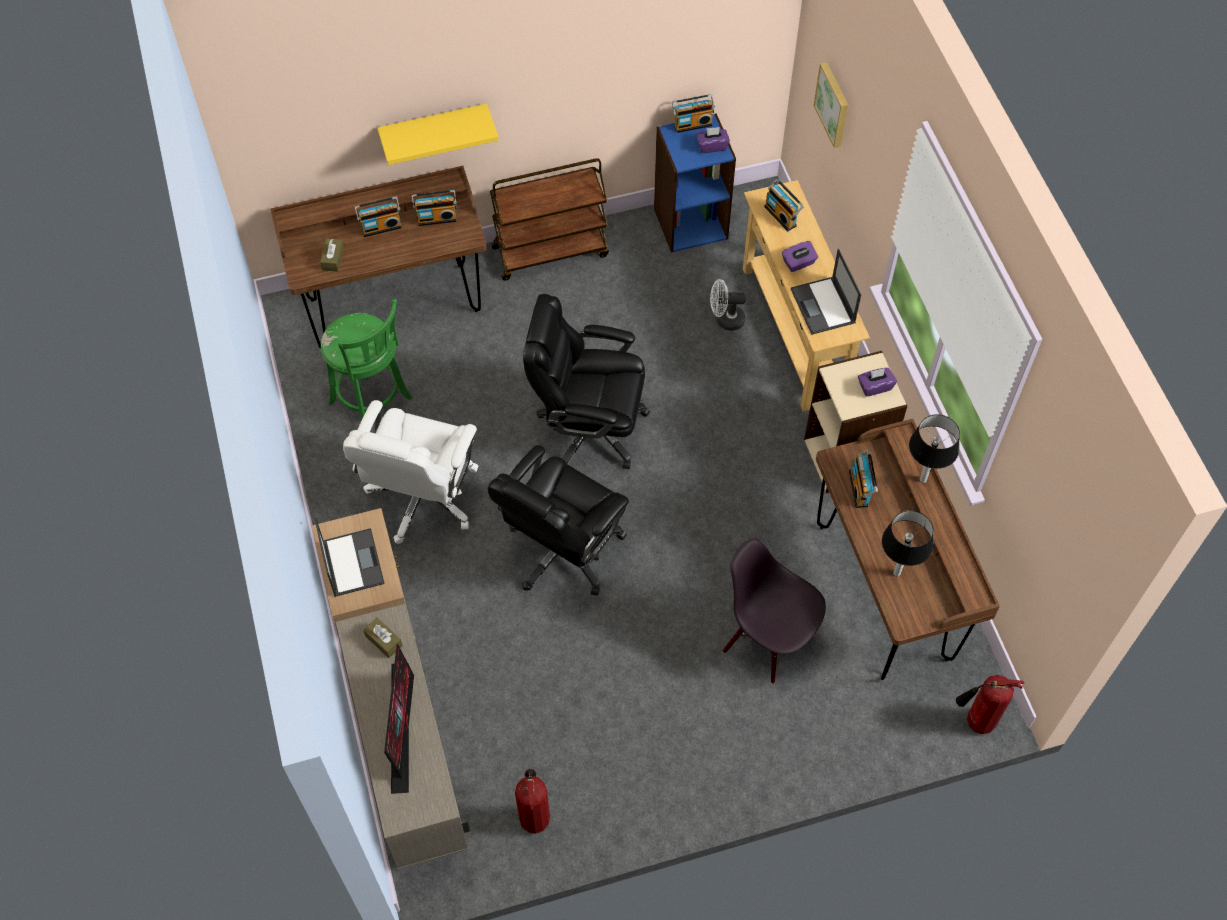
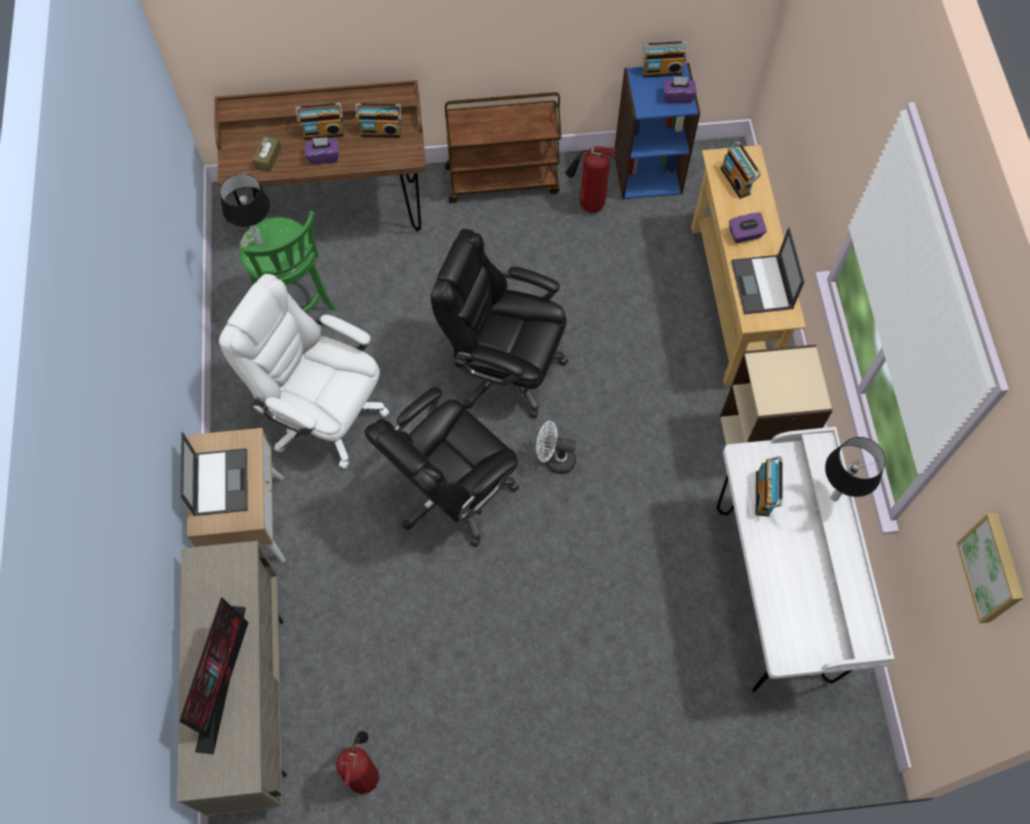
camera: 10 degrees right, 5 degrees up
white office chair [343,400,478,544] -> white office chair turned 90 degrees clockwise [219,274,389,469]
brown tissue box [363,618,403,658] -> none
yellow shelf [378,103,499,165] -> none
white fan [710,279,746,331] -> white fan moved to [536,421,576,474]
black chair [723,538,826,684] -> none
picture [814,62,848,148] -> picture moved to [957,513,1024,623]
brown desk [816,419,1000,680] -> white desk [717,427,895,692]
purple tissue box [858,368,897,397] -> purple tissue box moved to [305,137,339,164]
table lamp [882,510,933,576] -> table lamp moved to [220,173,270,246]
fire extinguisher [956,675,1024,734] -> fire extinguisher moved to [566,147,616,212]

